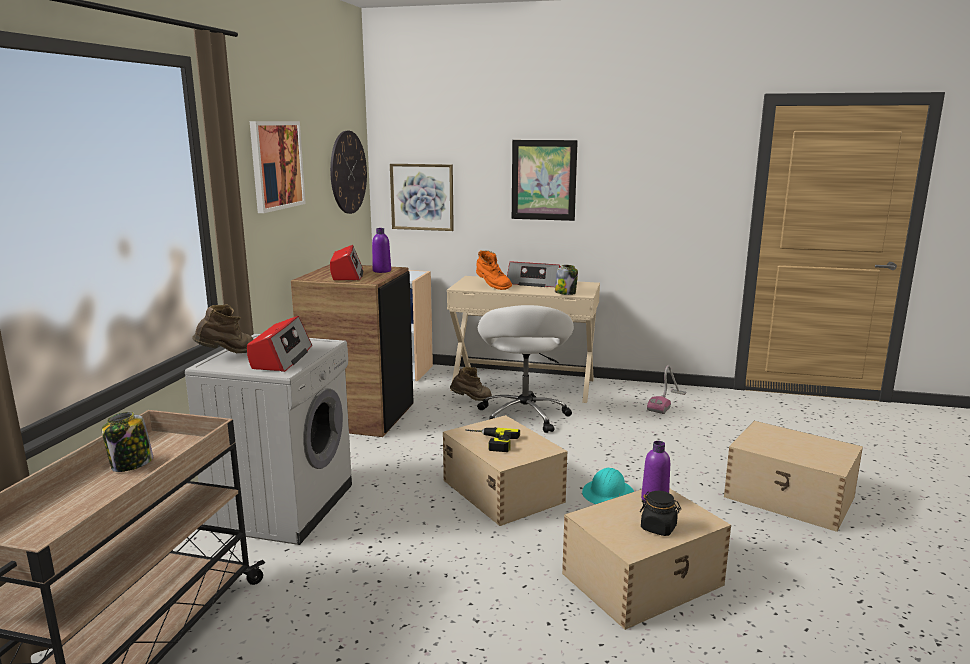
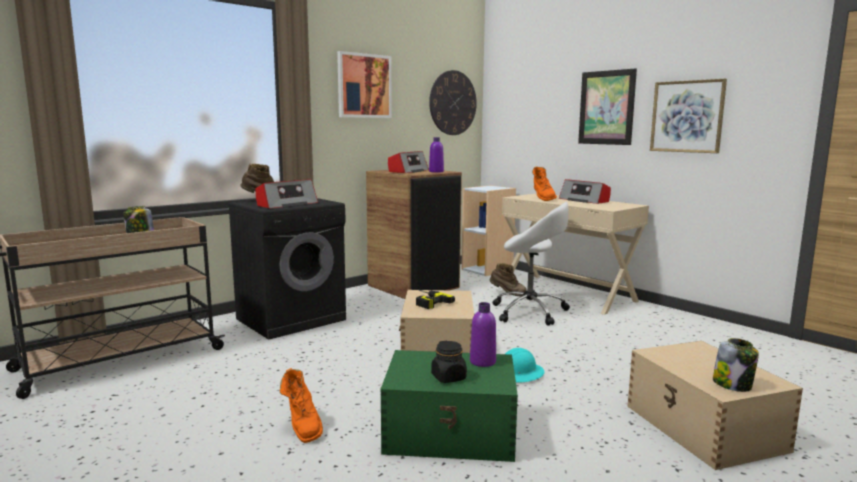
camera: 35 degrees right, 5 degrees down
white washing machine [185,334,352,545] -> black washing machine [229,198,346,340]
picture [390,164,454,231] -> picture moved to [650,79,727,153]
white office chair [477,305,574,433] -> white office chair turned 105 degrees counterclockwise [493,201,570,326]
jar [555,265,578,295] -> jar moved to [713,338,759,392]
beige storage box [562,488,731,630] -> green storage box [380,350,518,462]
vacuum cleaner [647,365,687,414] -> none
none -> orange boot [280,368,323,443]

